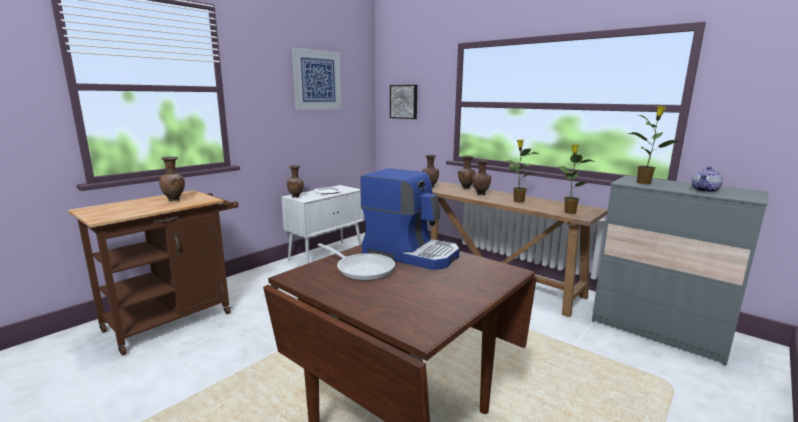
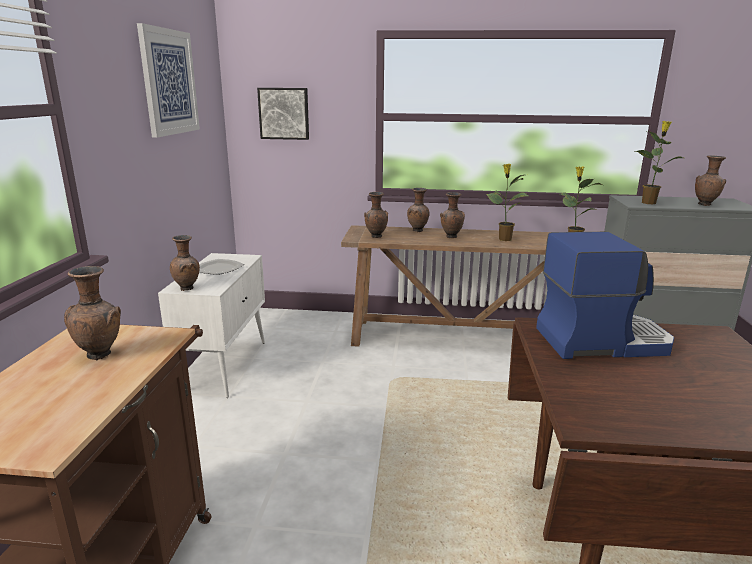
camera: 35 degrees left, 5 degrees up
frying pan [318,243,395,281] -> none
teapot [692,166,723,192] -> brown vase [695,155,726,206]

